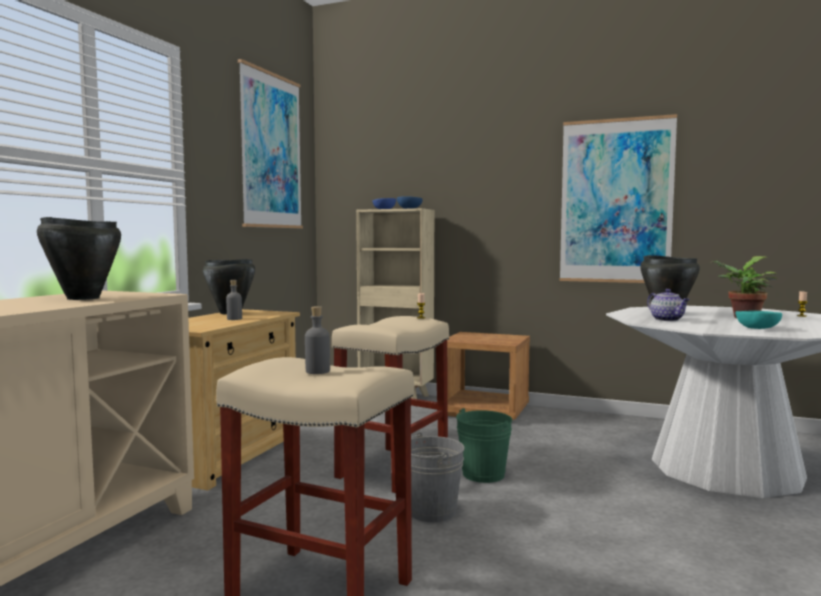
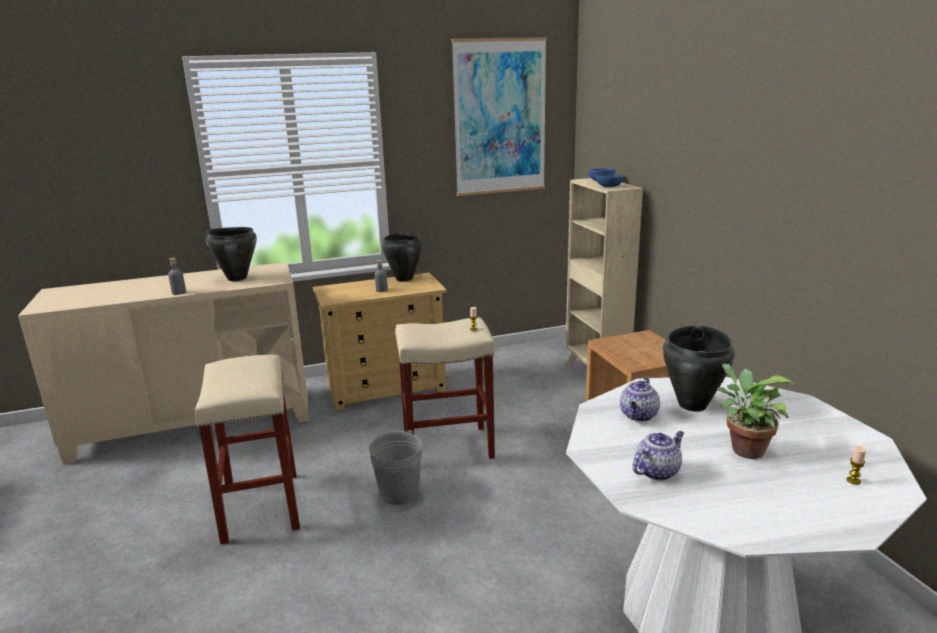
camera: 50 degrees right, 15 degrees up
grey bottle [305,306,330,374] -> grey bottle moved to [168,258,186,295]
green bucket [456,408,512,483] -> none
picture [560,114,677,283] -> none
turquoise bowl [735,311,782,329] -> teapot [632,431,684,481]

